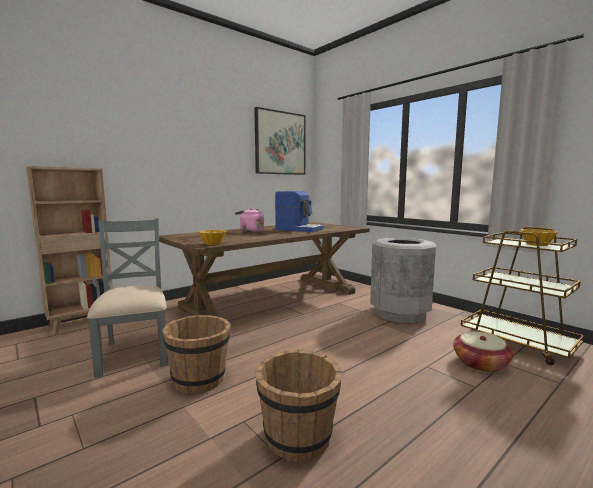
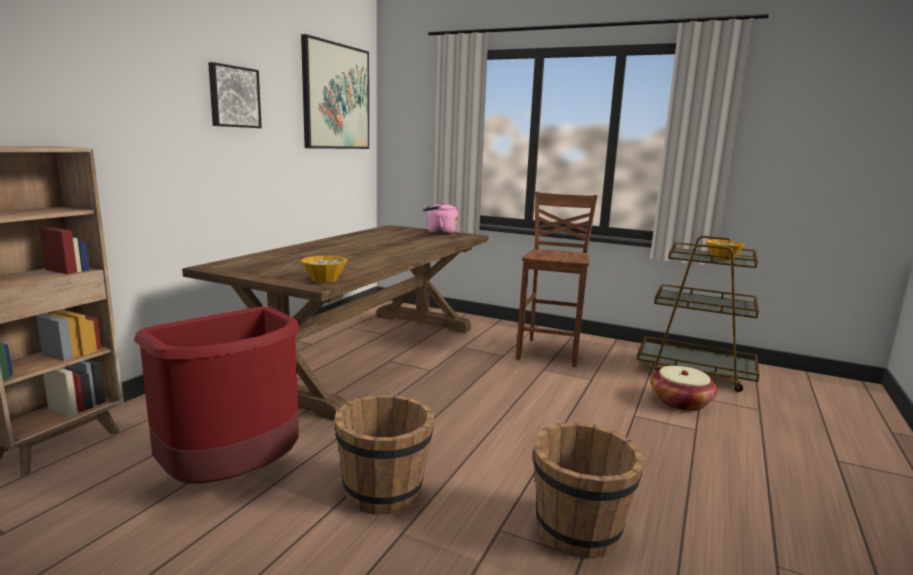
camera: 25 degrees left, 5 degrees up
grey chair [87,219,168,378] -> red trash can [134,306,300,484]
pink kettle [235,208,264,232] -> pink kettle moved to [423,202,459,235]
coffee machine [275,191,324,232] -> none
grey trash can [370,238,436,323] -> brown stool [516,192,598,367]
none -> picture [208,62,262,128]

